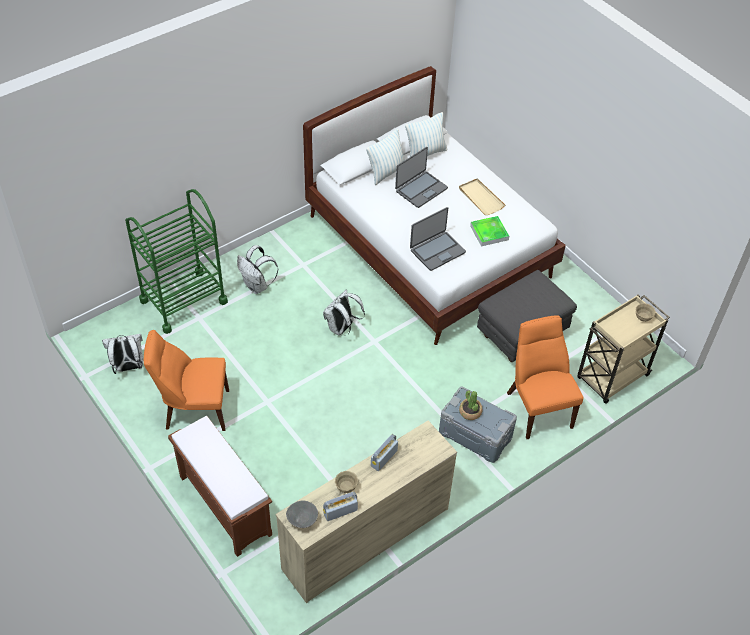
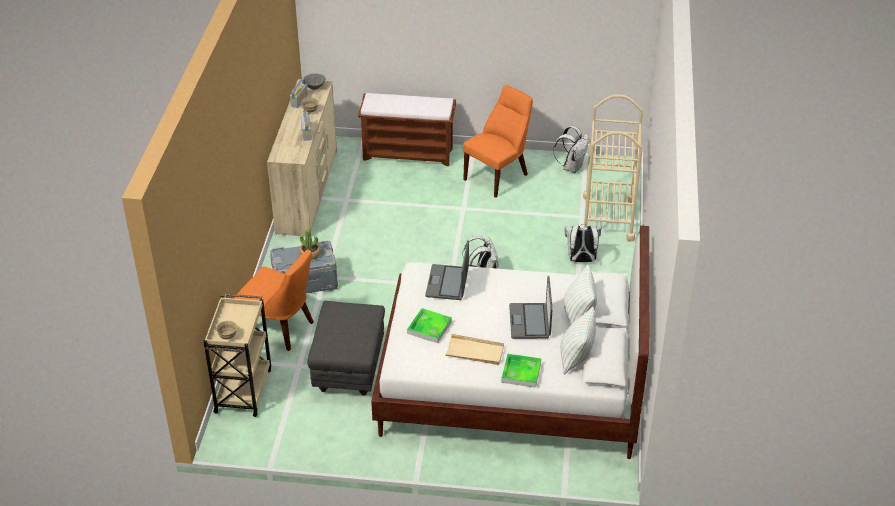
camera: 135 degrees right, 10 degrees down
green cart [125,189,228,334] -> beige cart [583,94,643,242]
none -> tray [501,354,541,388]

